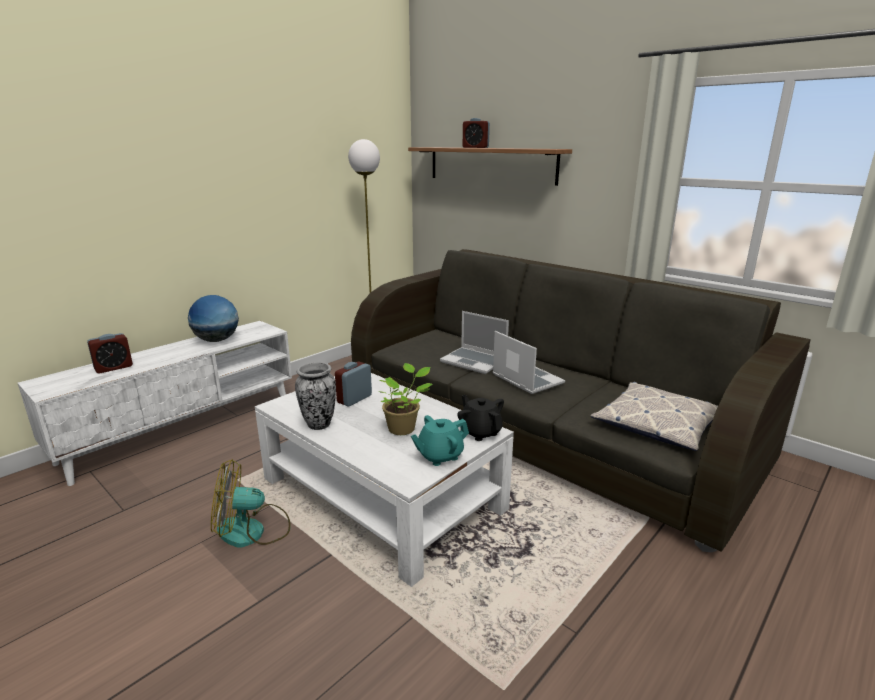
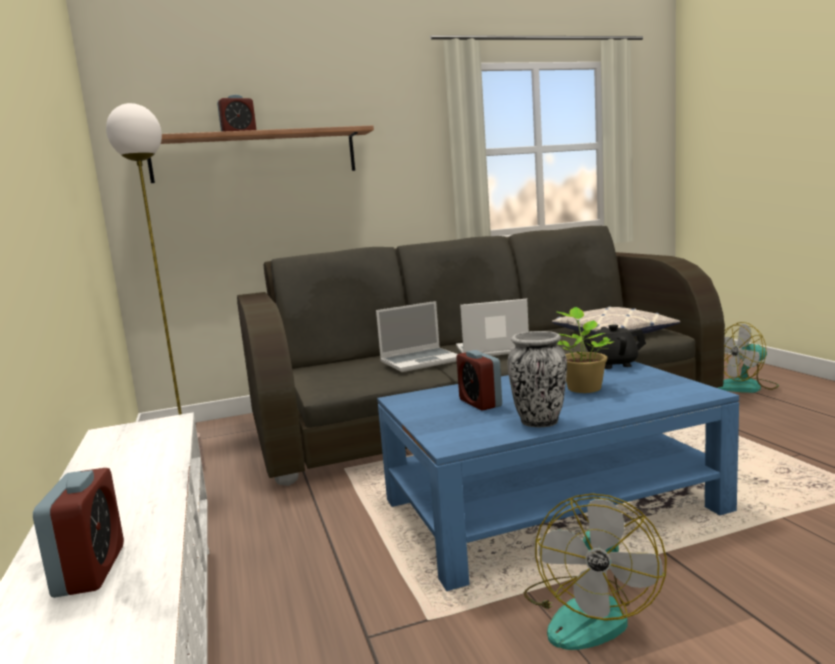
camera: 60 degrees left, 10 degrees down
globe [188,295,239,342] -> none
white coffee table [255,373,514,587] -> blue coffee table [377,361,739,591]
turquoise teapot [411,415,469,466] -> none
none -> fan [718,322,779,393]

